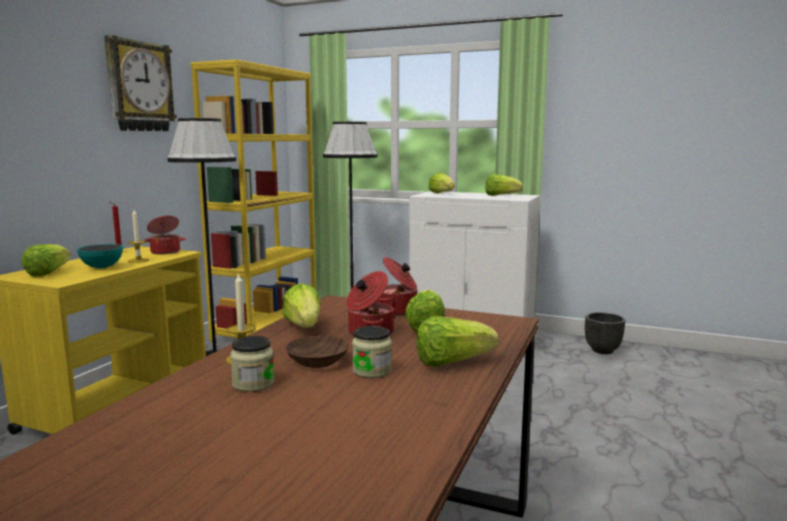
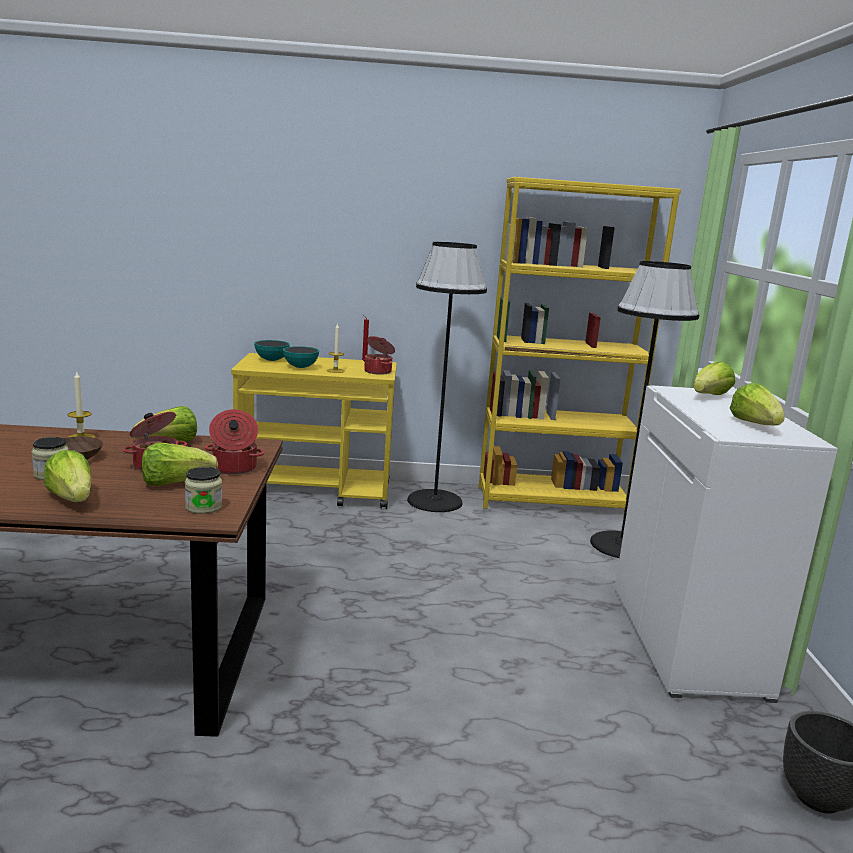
camera: 65 degrees right, 5 degrees up
lettuce [21,244,71,277] -> bowl [254,340,290,361]
wall clock [104,35,177,131] -> none
jar [230,336,275,392] -> jar moved to [185,467,222,514]

